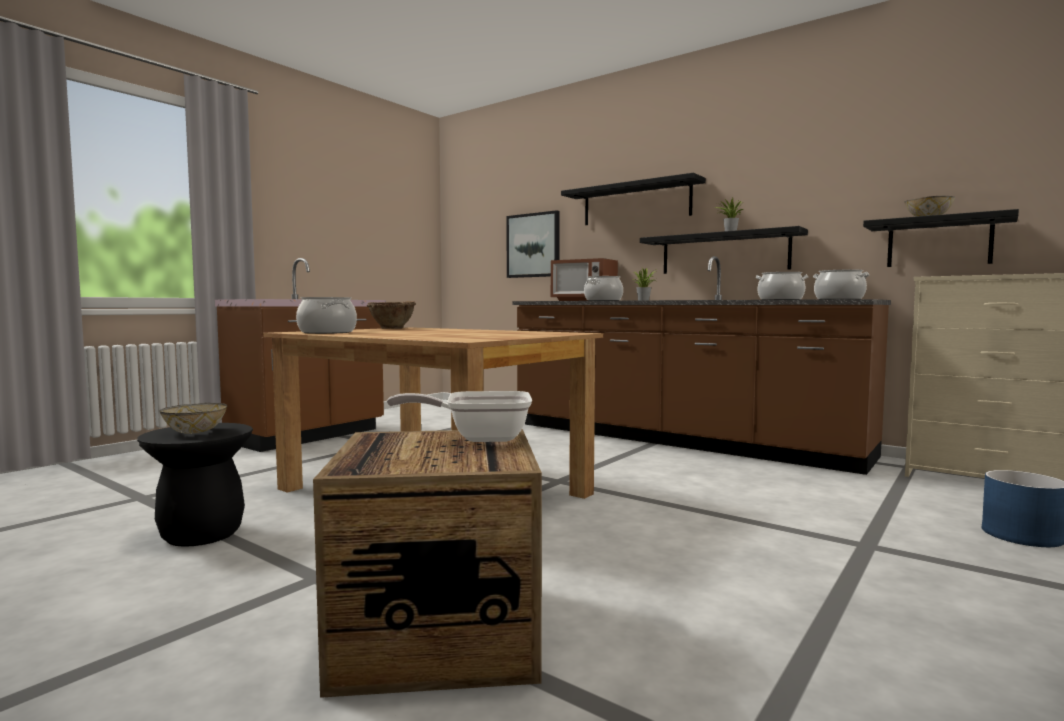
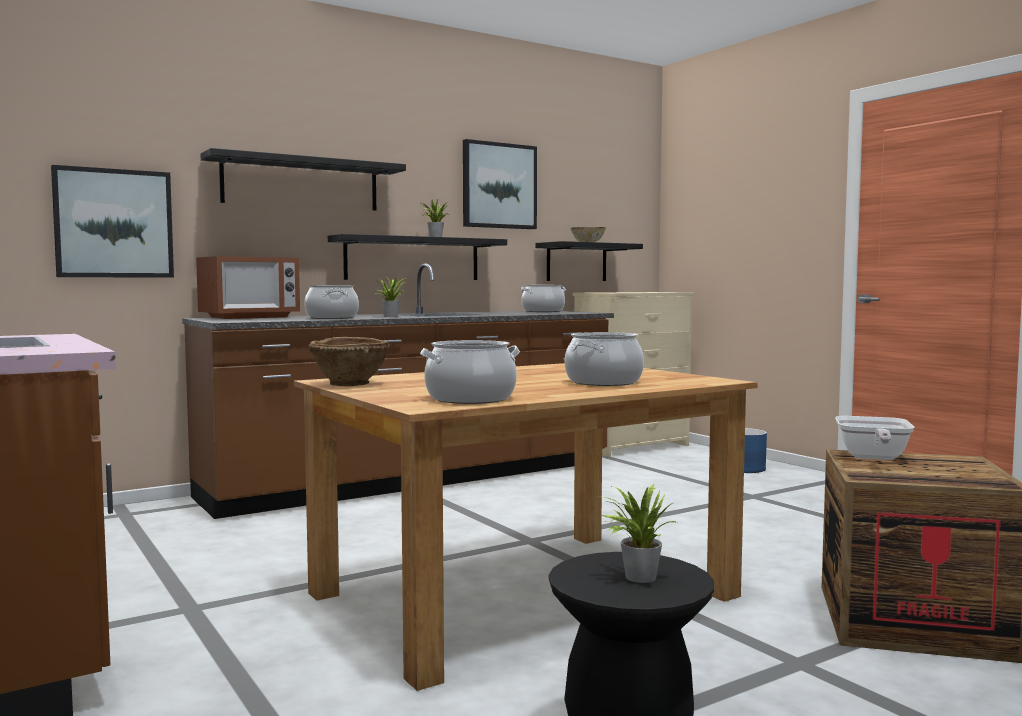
camera: 70 degrees left, 0 degrees up
bowl [159,403,227,434] -> potted plant [601,484,677,583]
cooking pot [756,272,808,300] -> cooking pot moved to [565,332,644,386]
none -> picture [463,139,537,229]

